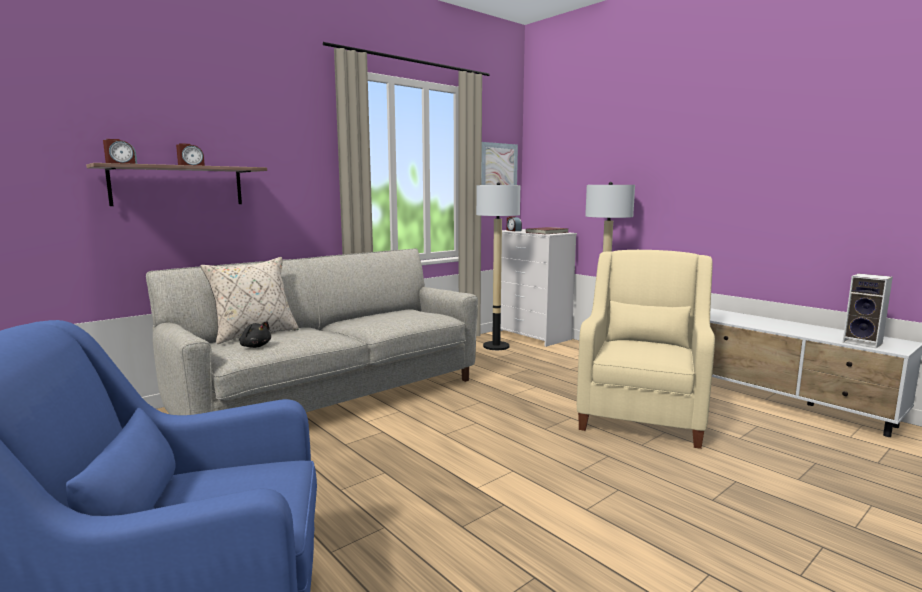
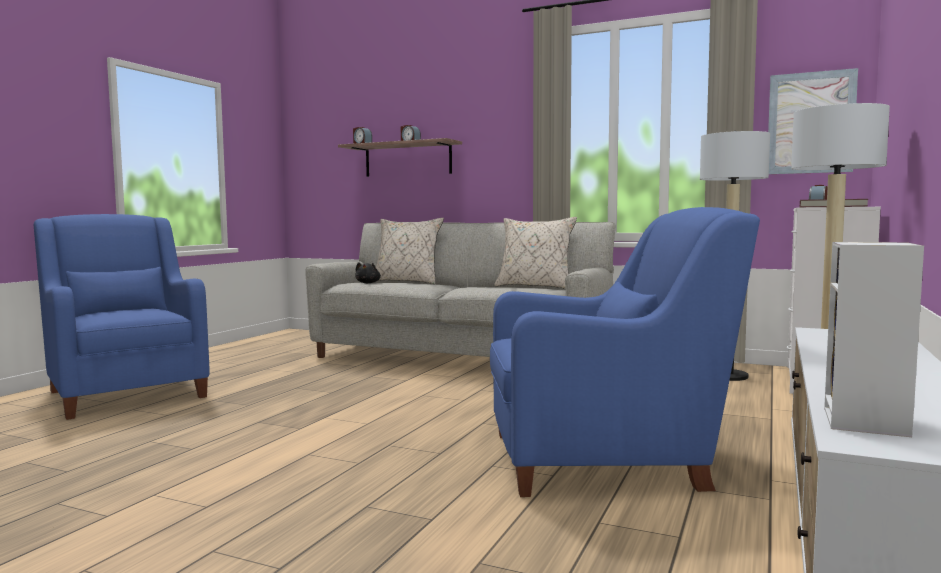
camera: 65 degrees right, 5 degrees down
beige armchair [577,250,715,449] -> blue armchair [490,207,760,497]
none -> beige pillow [495,217,577,289]

